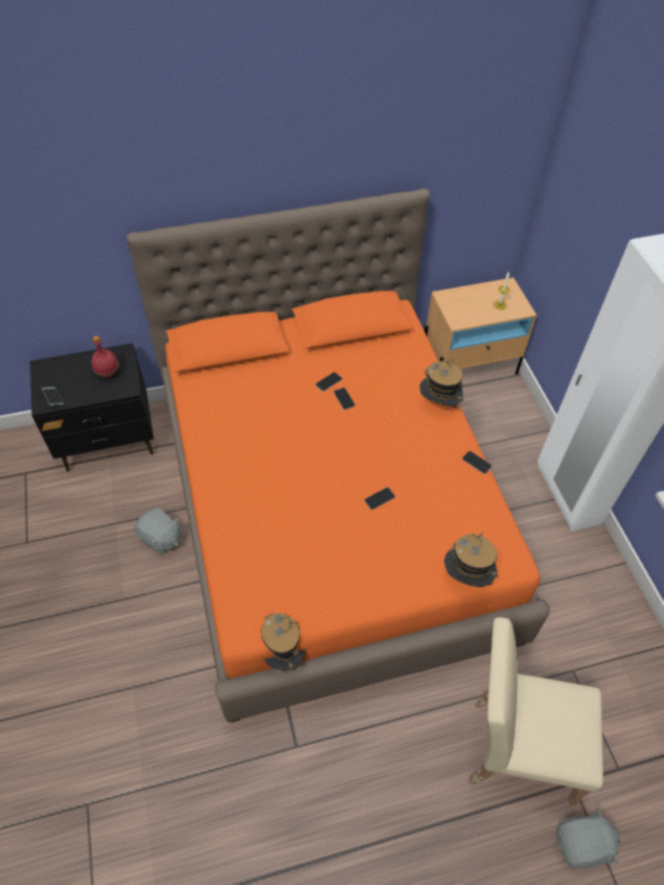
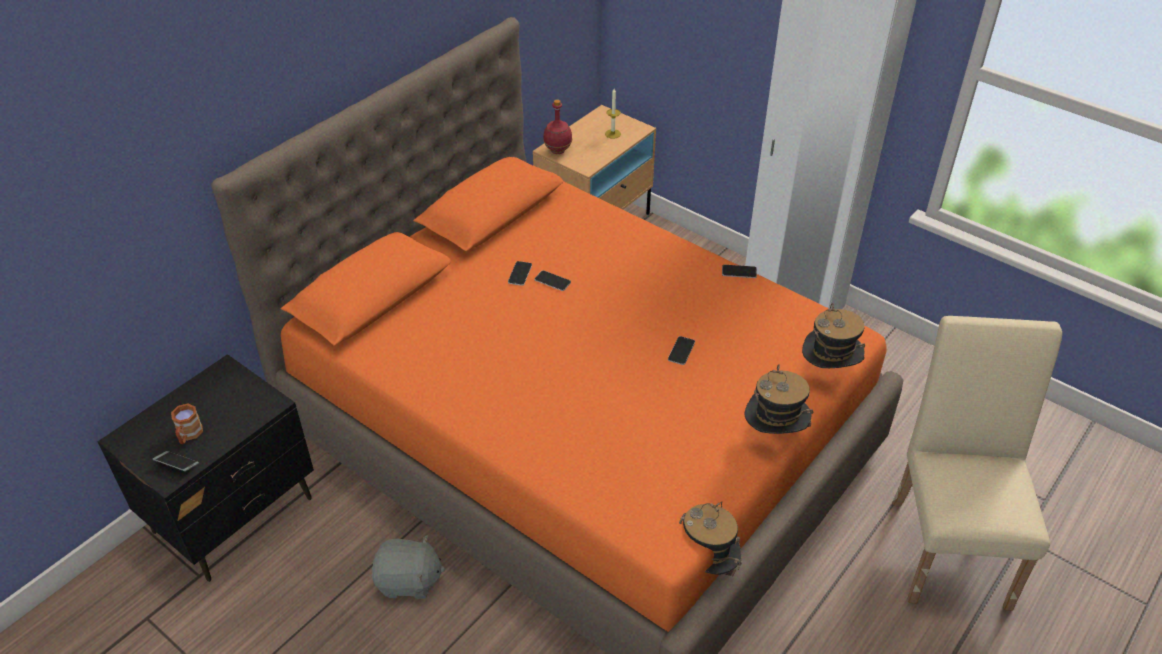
camera: 35 degrees left, 10 degrees down
red bottle [91,336,119,378] -> red bottle moved to [543,100,572,154]
hat [420,359,463,408] -> hat moved to [744,364,814,434]
beige chair [470,617,603,805] -> beige chair turned 120 degrees clockwise [892,316,1062,611]
grey plush toy [557,809,620,869] -> none
none -> brown mug [171,403,203,444]

